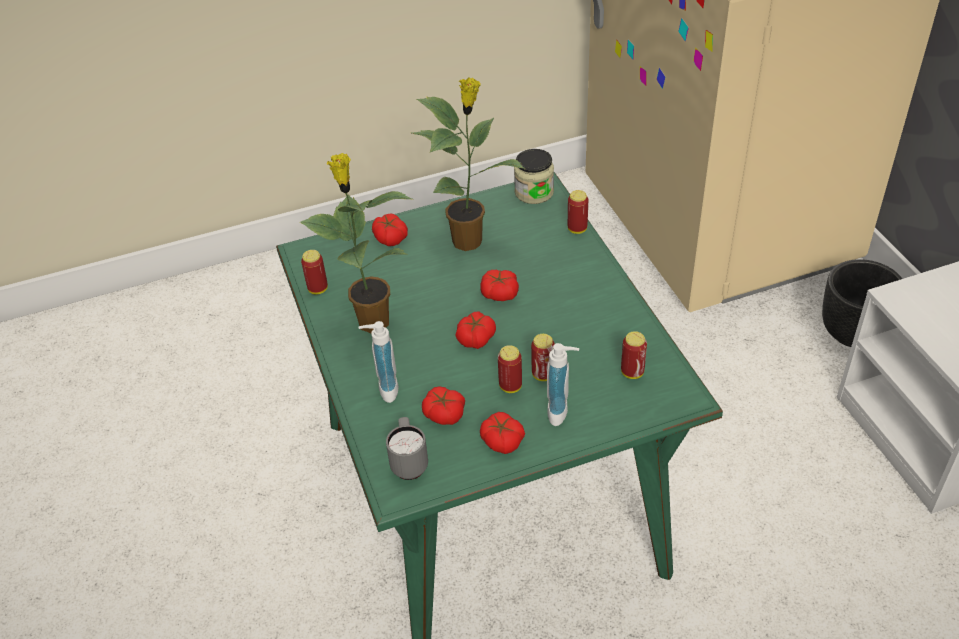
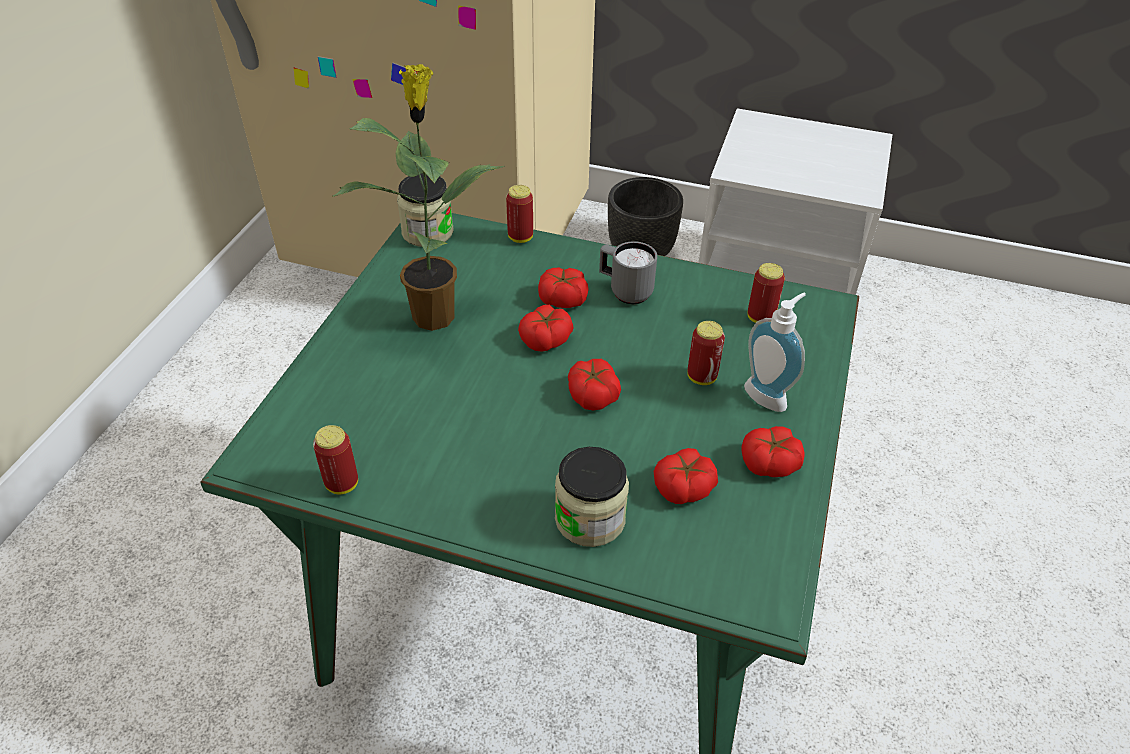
camera: 55 degrees left, 0 degrees up
potted plant [300,153,412,333] -> none
soap dispenser [358,321,399,403] -> jar [555,447,629,547]
tomato [372,213,408,246] -> tomato moved to [538,268,589,308]
grey mug [386,417,428,480] -> grey mug moved to [599,241,657,304]
can [498,345,522,393] -> none

